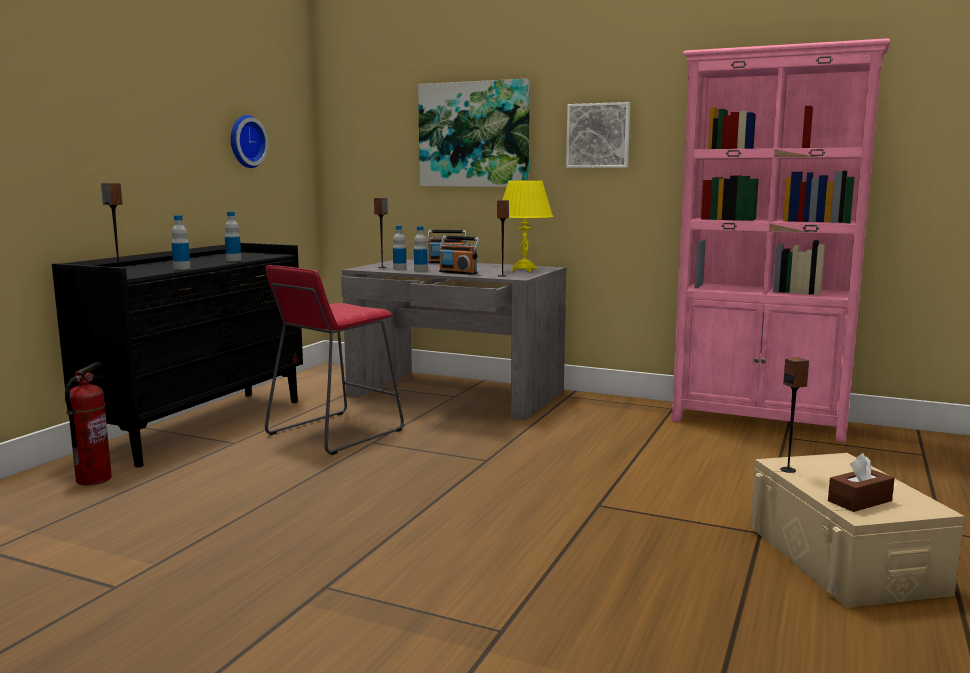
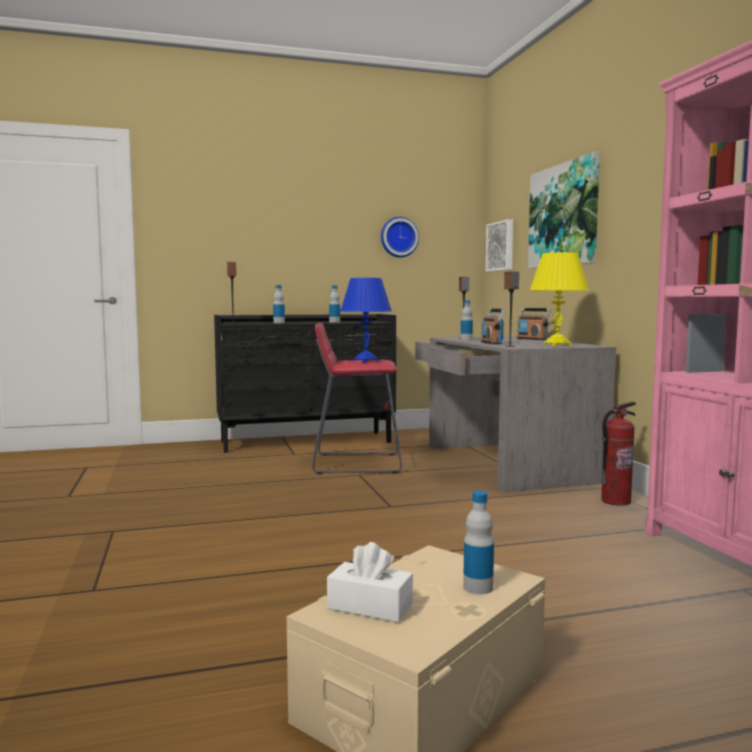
camera: 50 degrees right, 5 degrees down
fire extinguisher [65,362,112,485] -> fire extinguisher moved to [601,402,636,506]
bottle [414,226,428,272] -> bottle moved to [463,491,494,594]
picture [566,102,630,168] -> picture moved to [486,219,513,272]
speaker [780,357,809,473] -> none
brown tissue box [828,453,894,512] -> white tissue box [327,542,413,622]
none -> blue table lamp [340,278,392,363]

